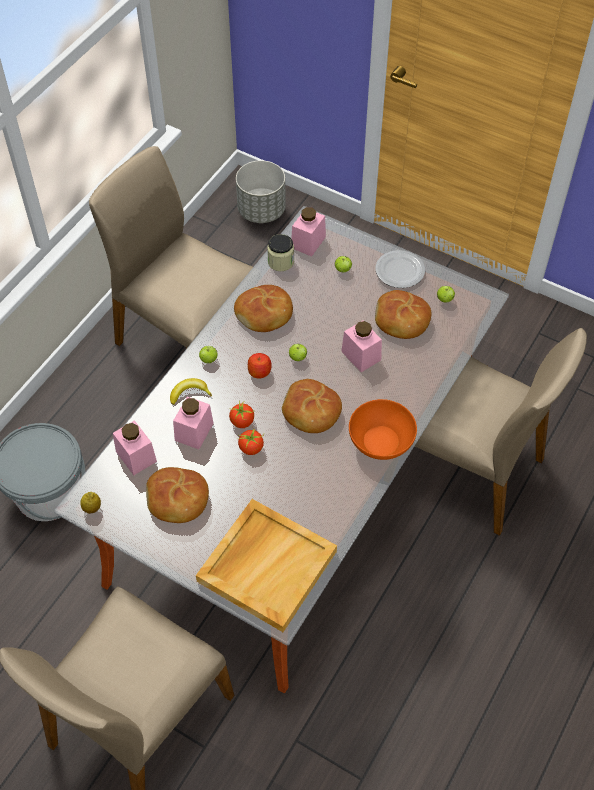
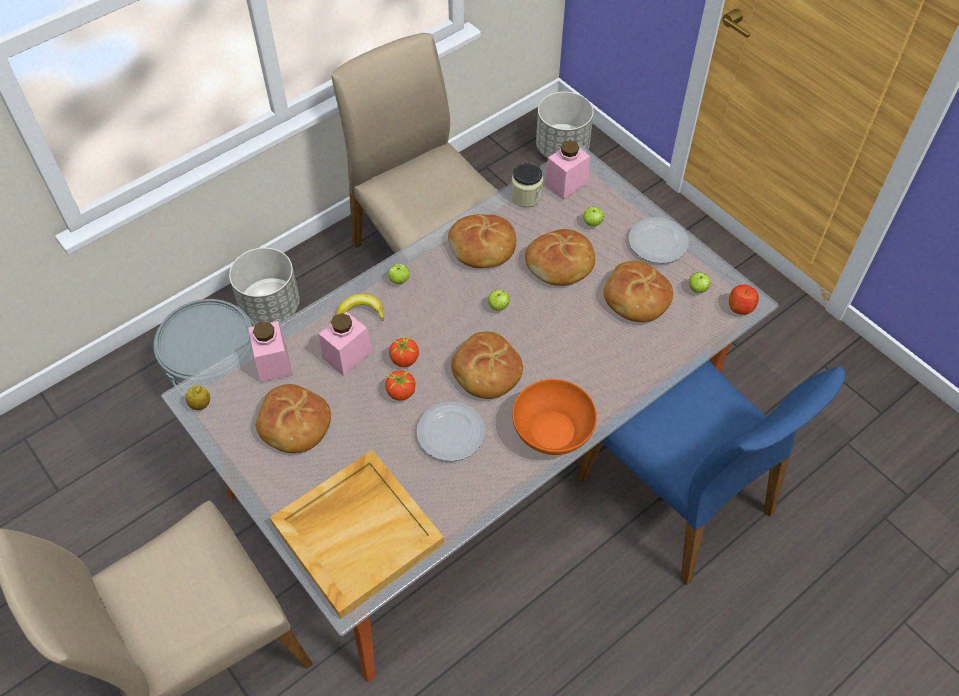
camera: 20 degrees right, 0 degrees up
apple [248,353,272,379] -> apple moved to [729,284,759,315]
pink jar [341,321,382,372] -> none
beige chair [415,328,587,536] -> blue chair [577,360,845,586]
none -> grey planter [229,248,300,325]
none -> plate [417,401,485,461]
none -> bread [525,229,595,286]

